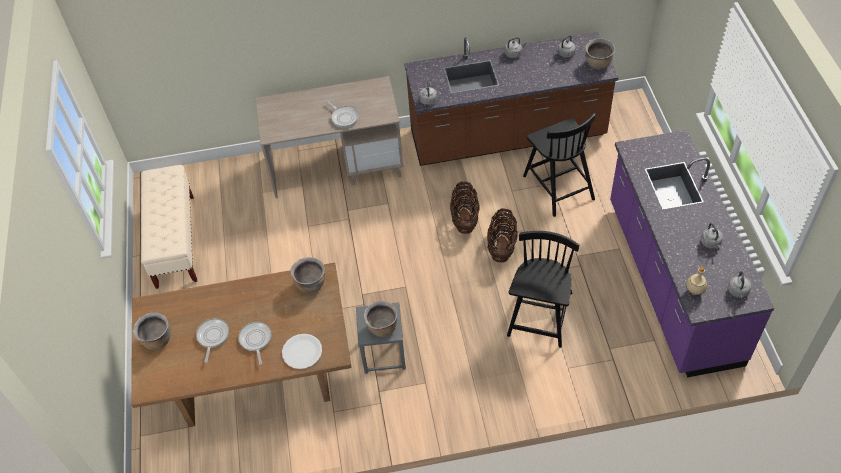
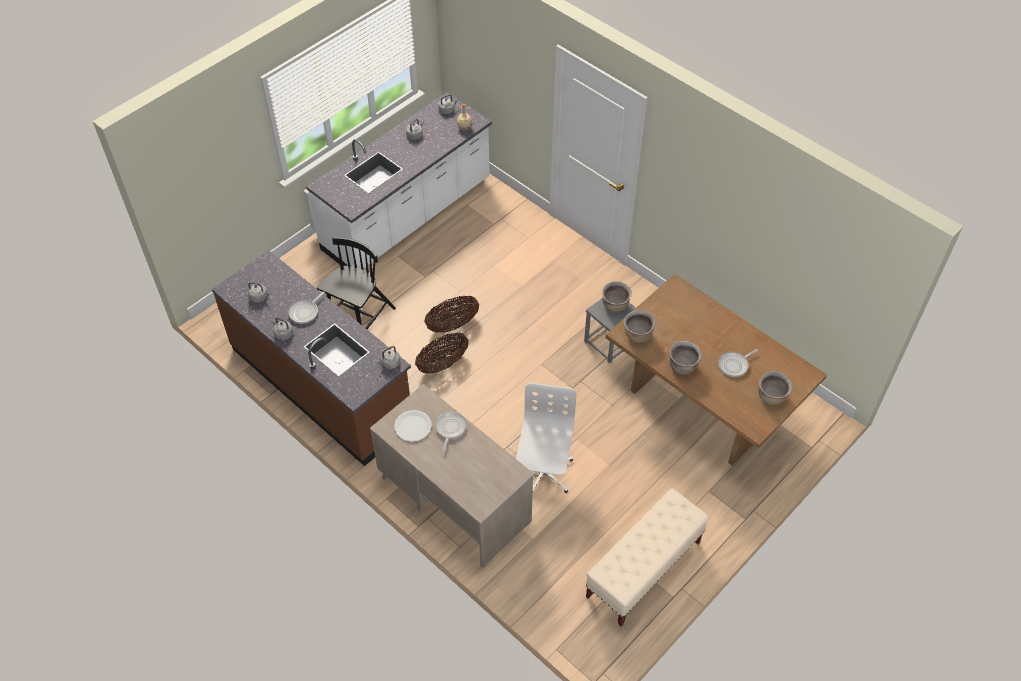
camera: 130 degrees left, 0 degrees up
frying pan [238,322,271,365] -> frying pan moved to [288,292,325,324]
white plate [282,334,322,369] -> white plate moved to [394,410,432,442]
black chair [507,231,579,348] -> none
brown cooking pot [585,38,615,69] -> brown cooking pot moved to [669,341,702,375]
purple counter [610,130,775,377] -> white counter [306,92,492,268]
none -> white office chair [516,383,576,493]

